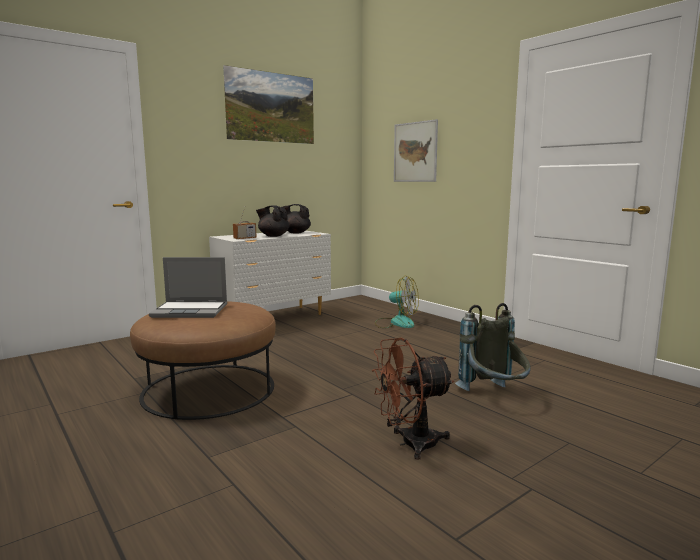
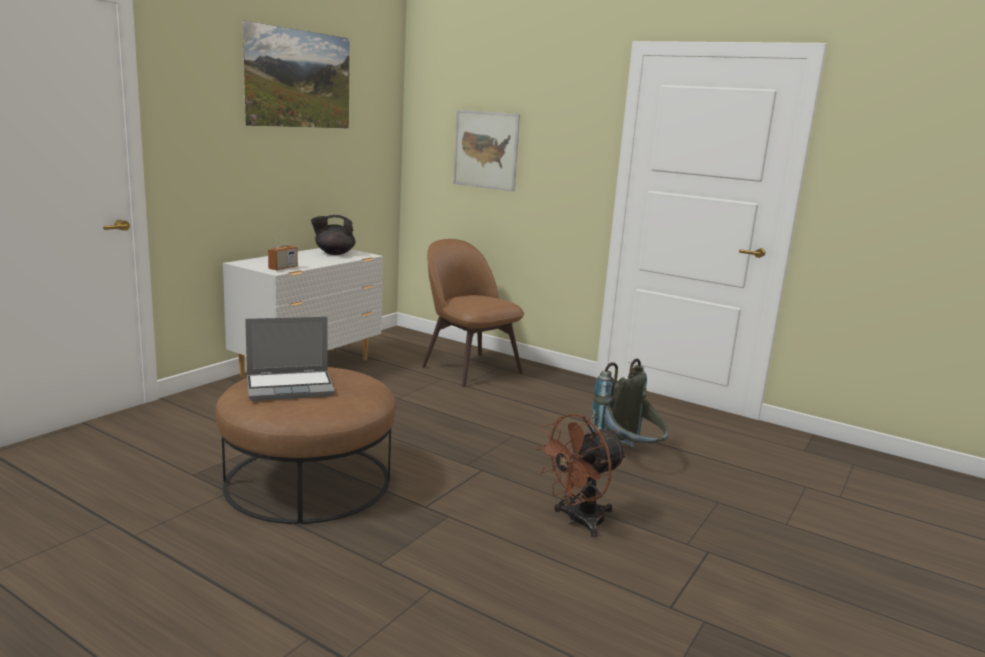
camera: 20 degrees left, 5 degrees up
black teapot [256,205,289,237] -> none
fan [375,276,419,328] -> brown chair [422,239,524,387]

